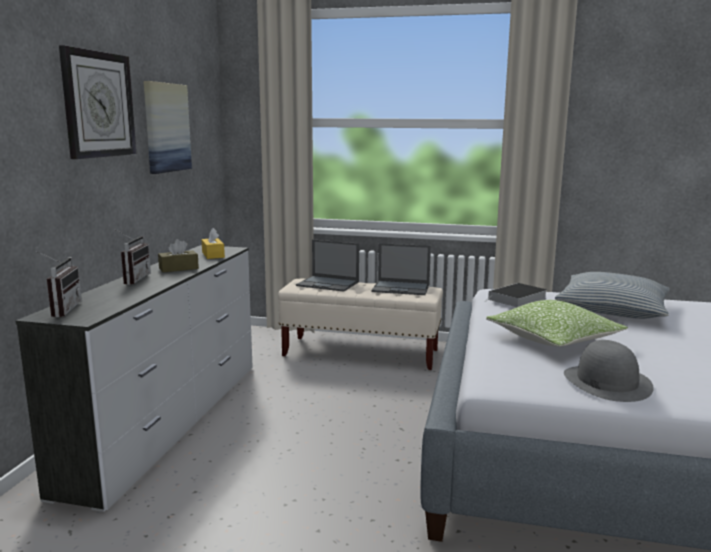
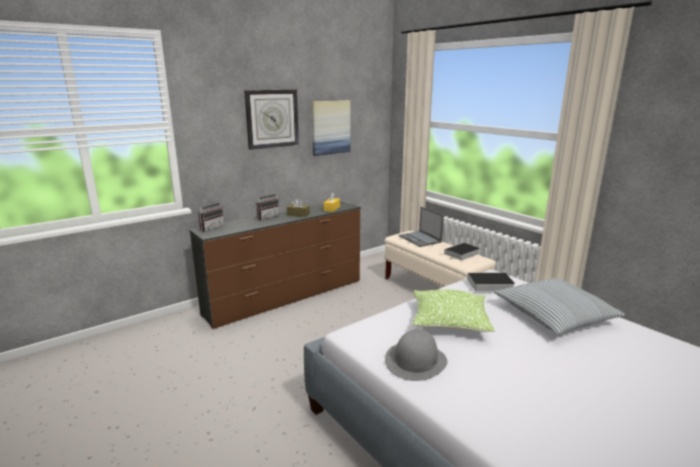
camera: 40 degrees right, 5 degrees up
white dresser [16,245,253,512] -> brown dresser [189,200,361,329]
laptop [371,243,431,295] -> book [442,243,480,260]

